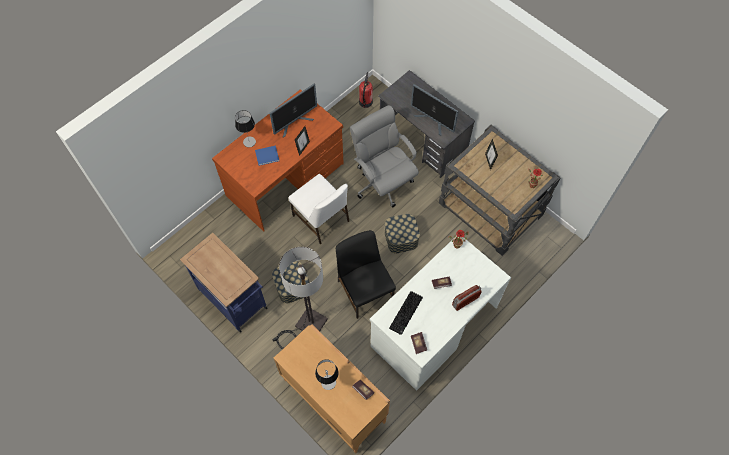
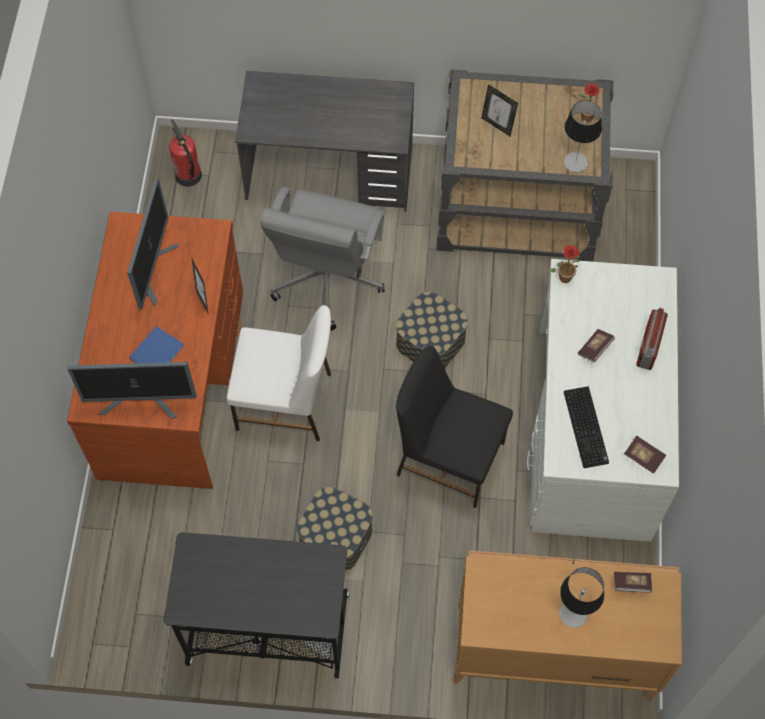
camera: 40 degrees left, 0 degrees up
blue cart [180,233,267,333] -> black desk [163,532,350,679]
table lamp [235,110,256,147] -> table lamp moved to [564,101,602,172]
floor lamp [272,247,328,349] -> none
grey office chair [350,105,419,207] -> grey office chair turned 90 degrees counterclockwise [260,187,384,331]
monitor [411,84,459,136] -> monitor moved to [67,362,197,419]

